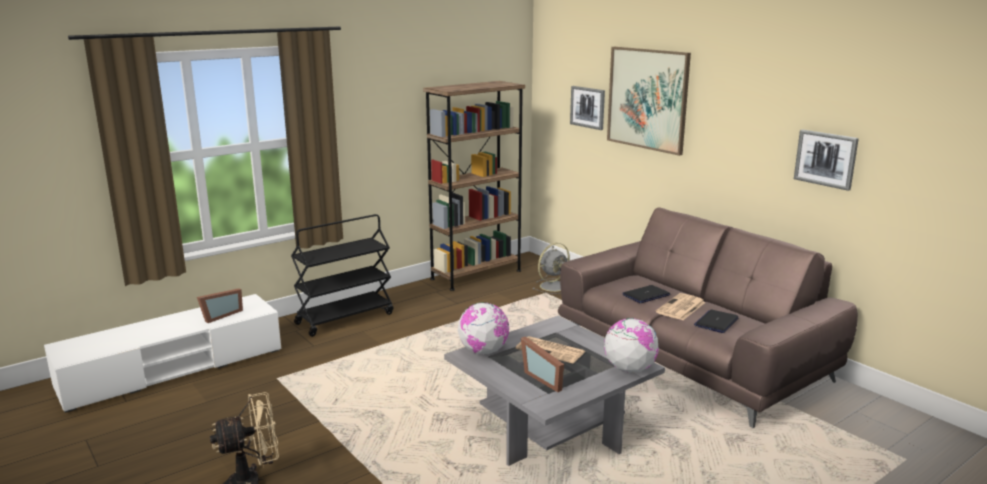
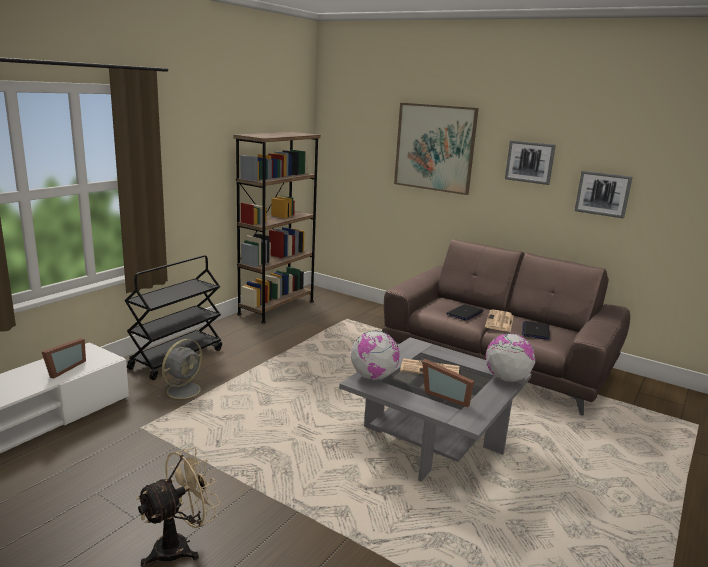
camera: 20 degrees left, 0 degrees up
grey fan [533,243,570,294] -> grey fan moved to [157,339,210,403]
picture [570,86,605,130] -> picture moved to [505,140,556,185]

